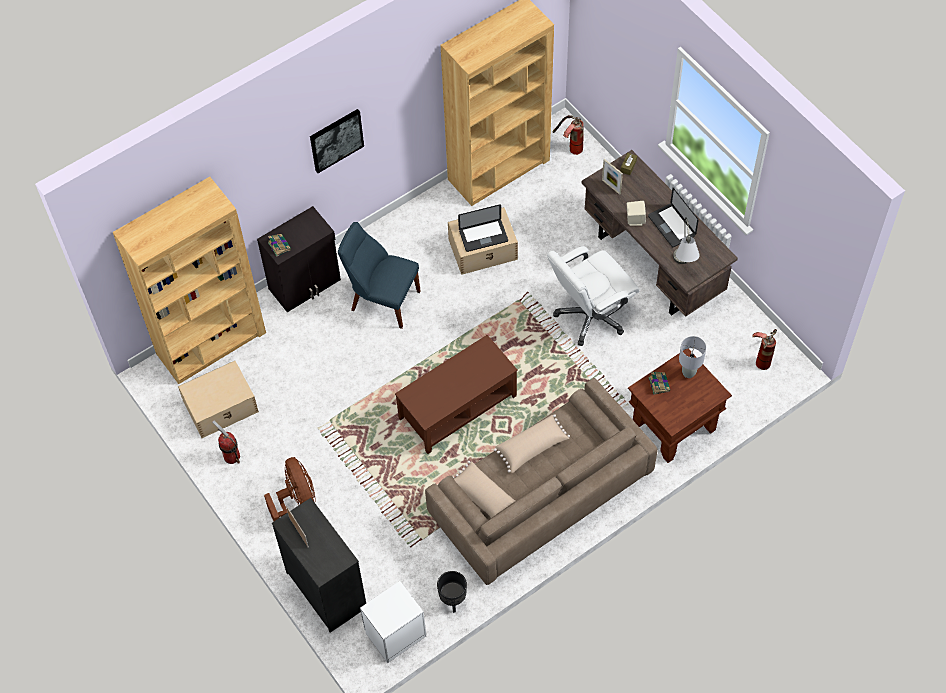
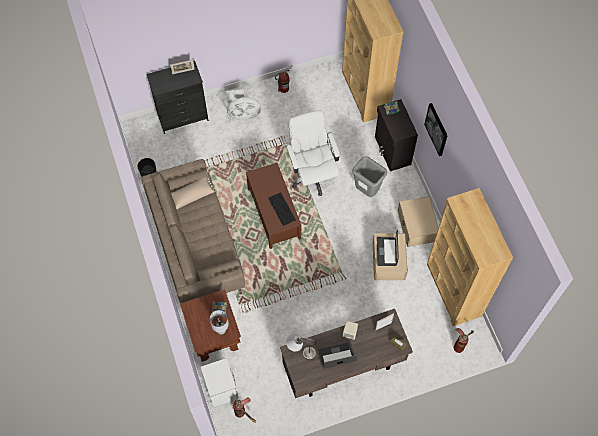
camera: 105 degrees right, 5 degrees up
beige storage box [178,361,259,438] -> beige storage box moved to [398,196,438,247]
brown fan [264,457,315,521] -> white fan [227,89,261,121]
blue chair [338,222,421,329] -> grey trash can [352,156,387,197]
white nightstand [360,581,426,663] -> white nightstand moved to [201,358,238,408]
beige pillow [494,414,570,473] -> none
white office chair [547,246,640,346] -> white office chair moved to [286,110,340,196]
none -> keyboard [268,192,296,226]

